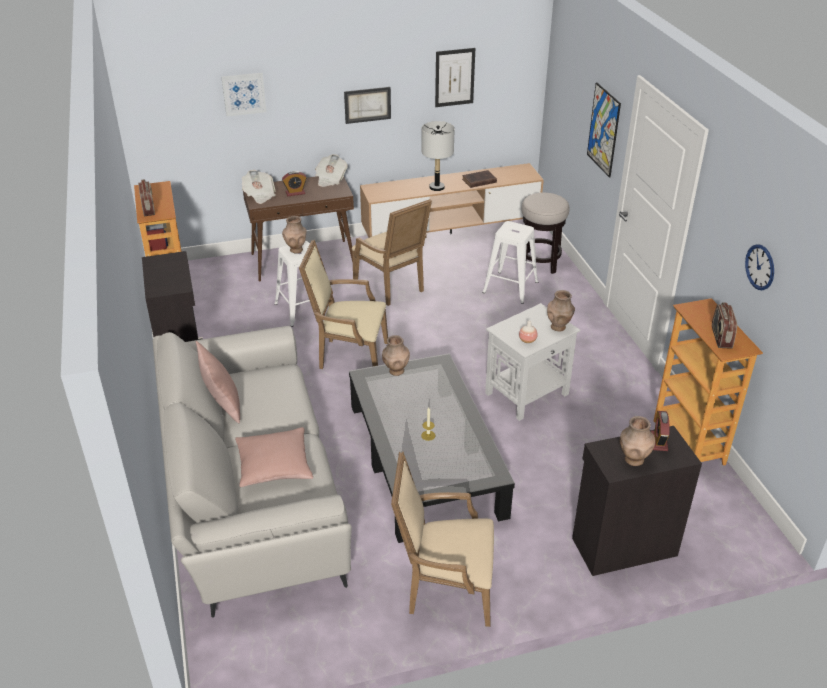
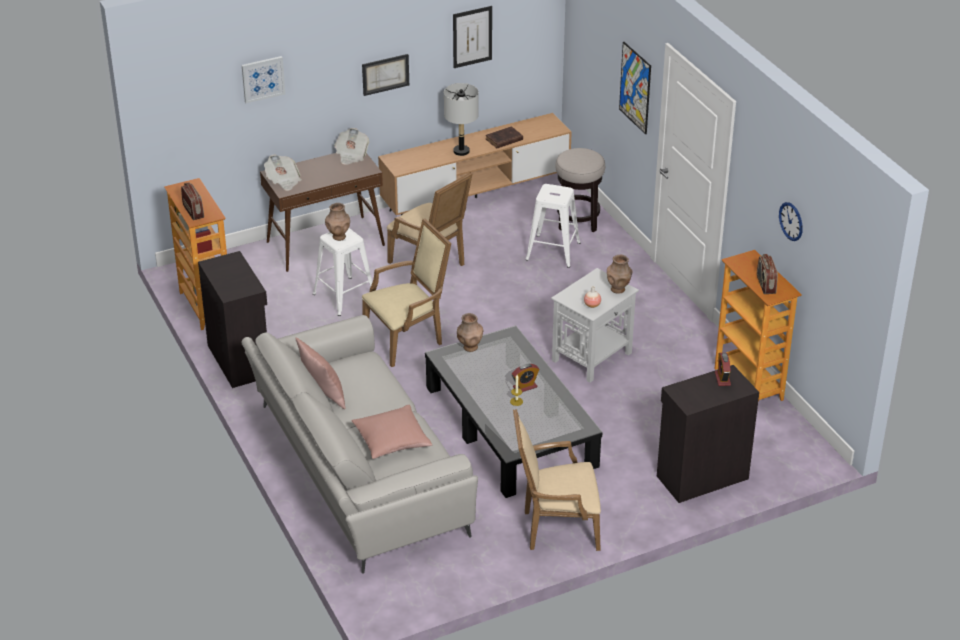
camera: 10 degrees left, 0 degrees up
alarm clock [282,171,306,196] -> alarm clock moved to [512,364,539,392]
beige armchair [299,240,388,369] -> beige armchair turned 150 degrees clockwise [362,219,451,367]
brown vase [620,416,655,466] -> none

